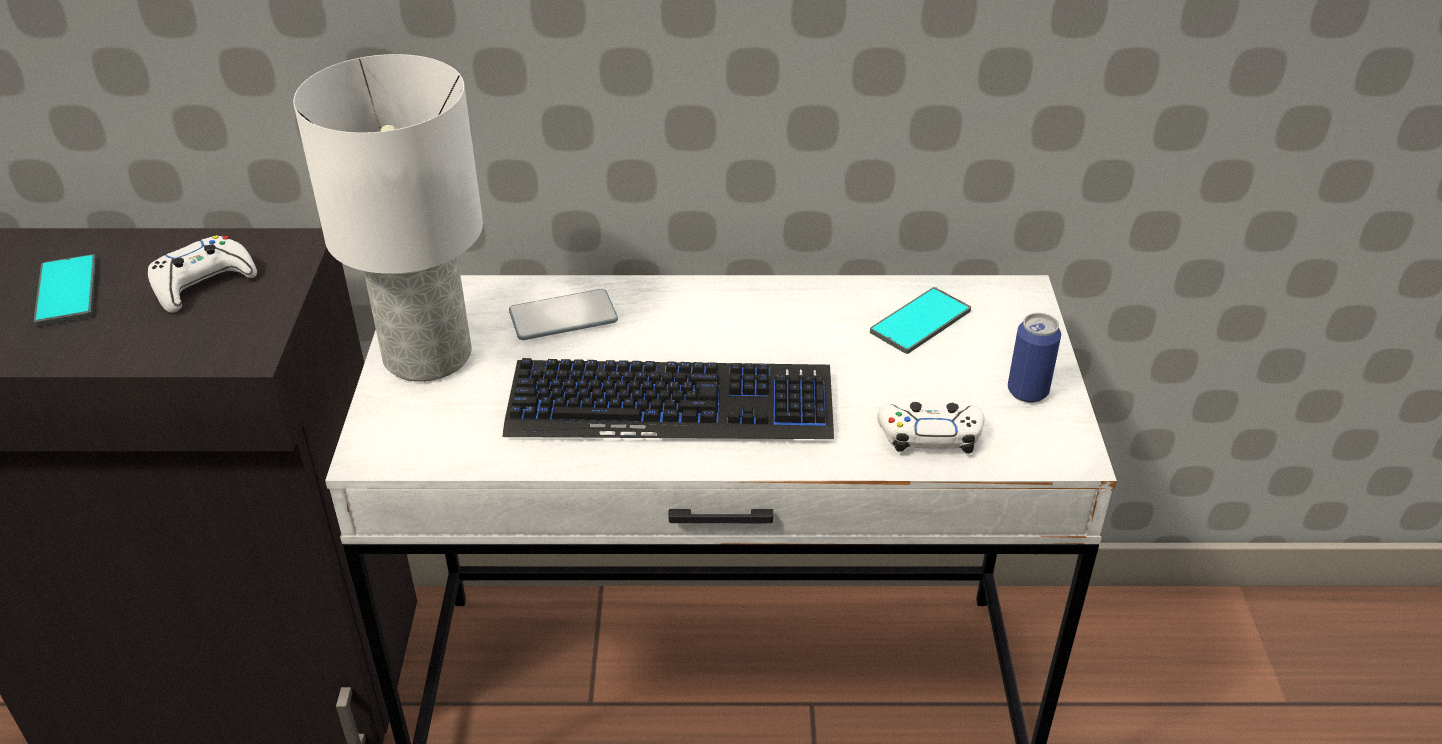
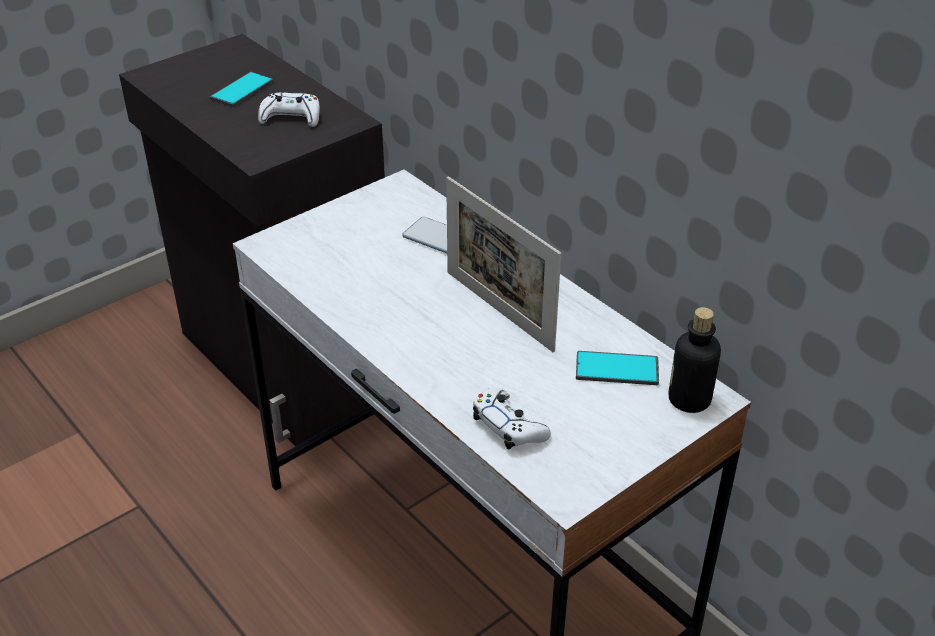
camera: 50 degrees right, 0 degrees up
white table lamp [293,54,483,382] -> none
keyboard [503,358,834,439] -> none
can [1008,313,1061,403] -> none
none -> picture frame [446,176,561,352]
none -> bottle [669,307,721,413]

